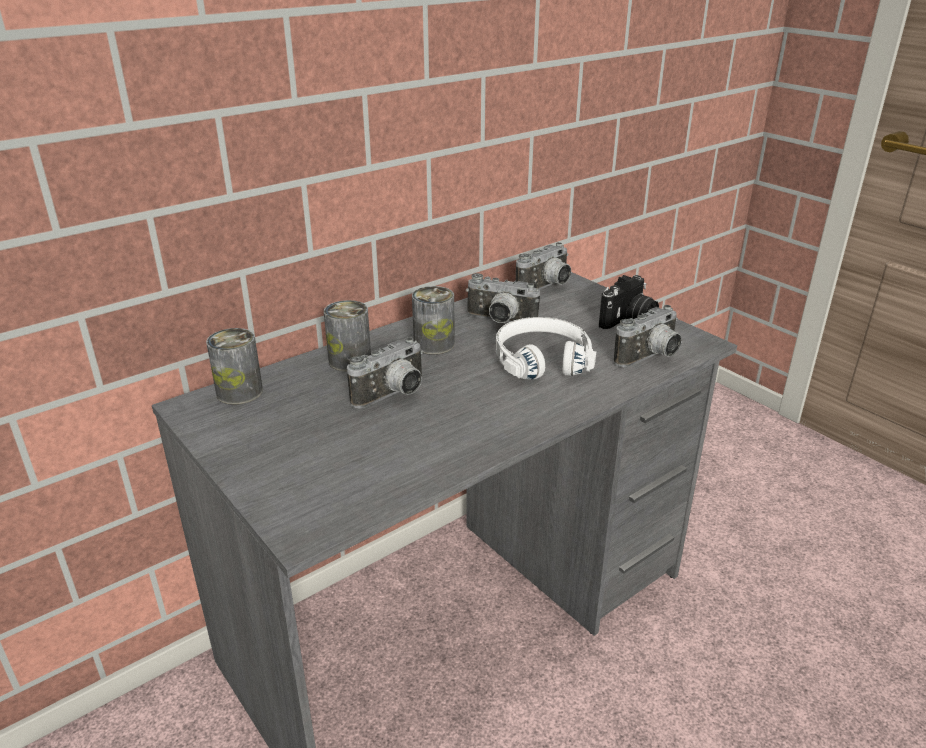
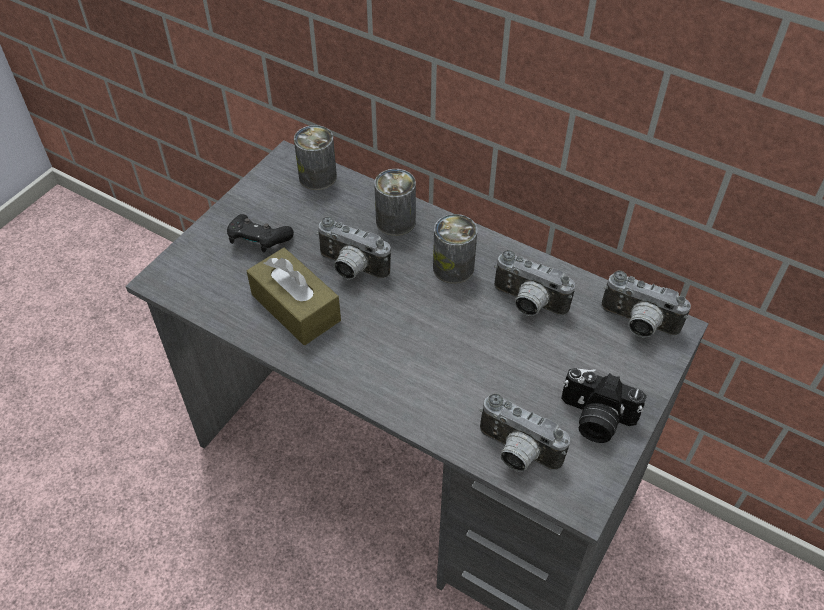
camera: 70 degrees right, 20 degrees up
camera [466,273,540,323] -> camera turned 60 degrees counterclockwise [494,250,575,316]
white headphones [496,317,596,379] -> none
none -> black game controller [227,214,294,252]
none -> brown tissue box [247,248,341,345]

